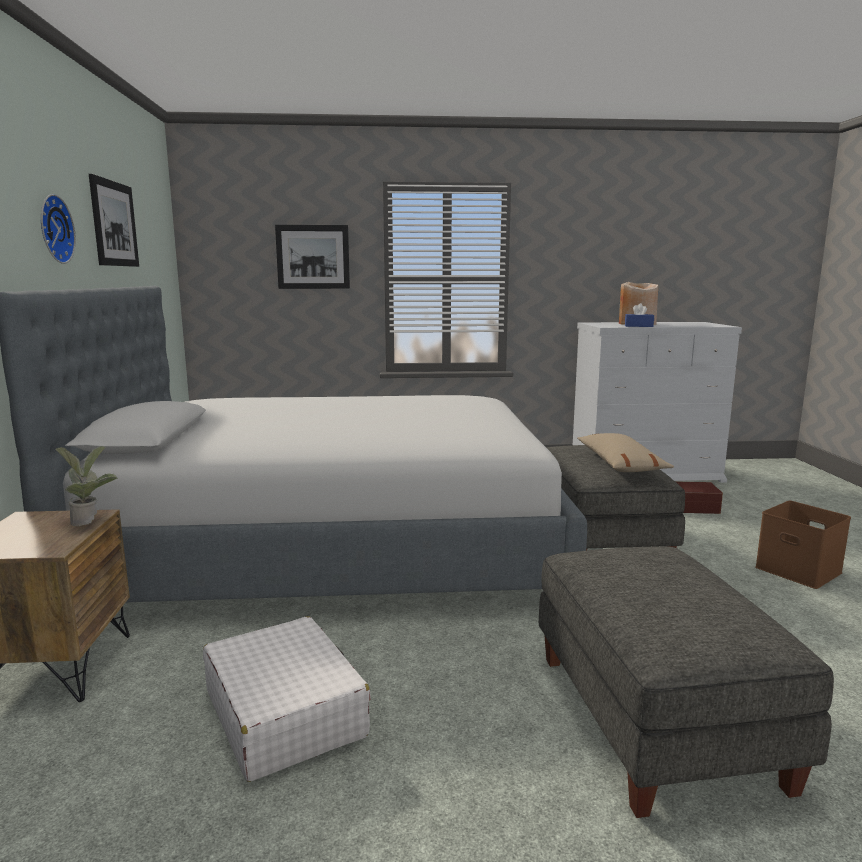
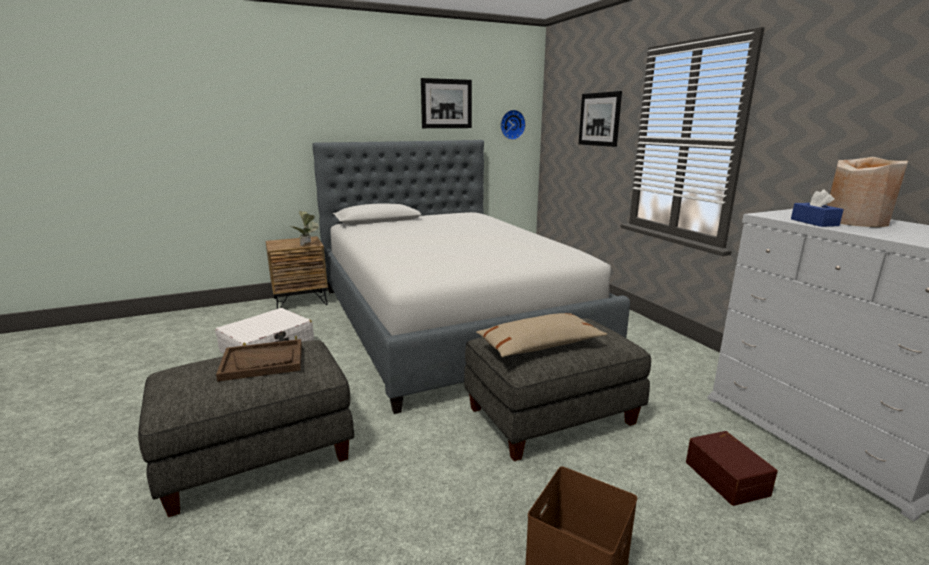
camera: 70 degrees right, 5 degrees up
wall clock [41,194,76,264] -> wall clock moved to [500,110,526,140]
none -> brown tray [216,339,302,382]

